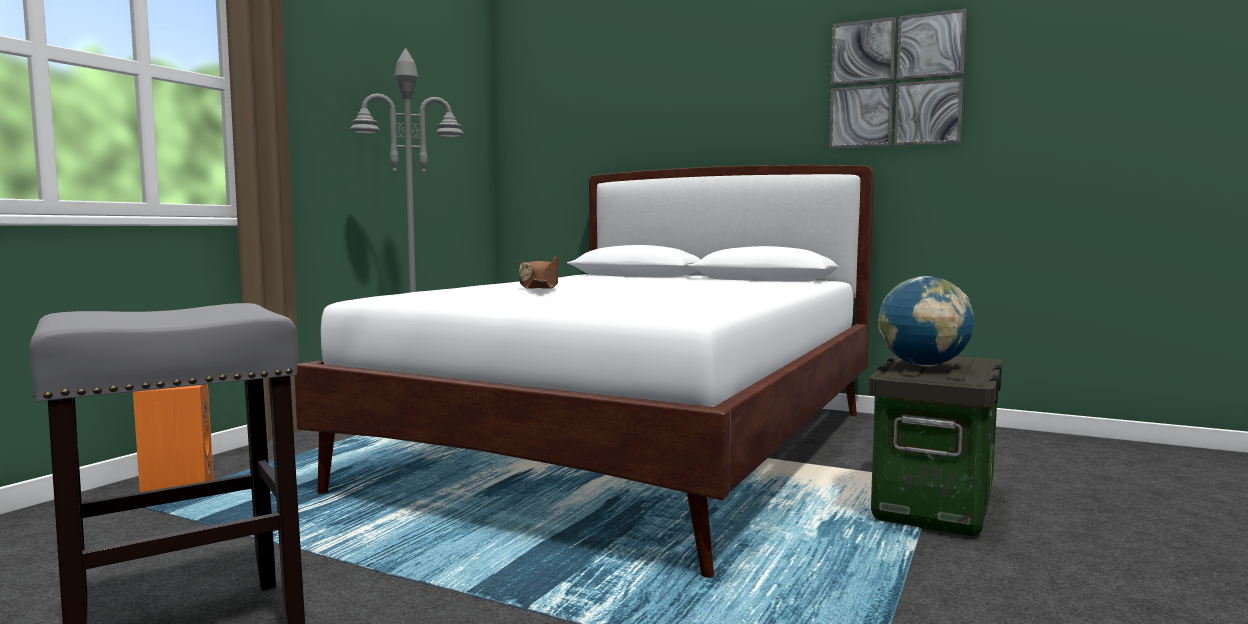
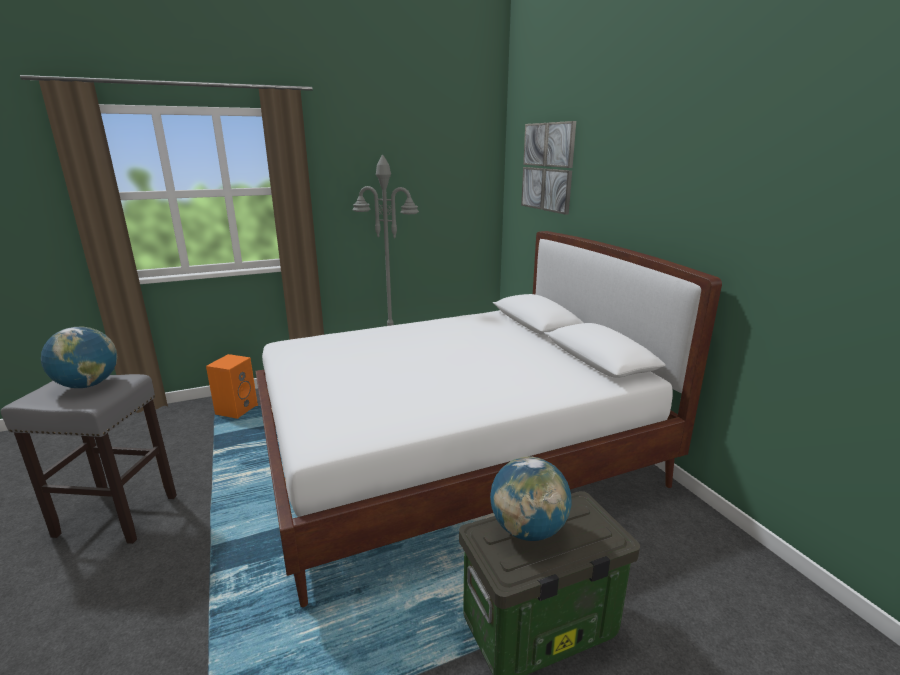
camera: 40 degrees right, 15 degrees up
brown hat [518,255,559,289] -> none
picture [830,9,967,149] -> picture moved to [521,121,576,215]
none -> globe [41,327,117,388]

